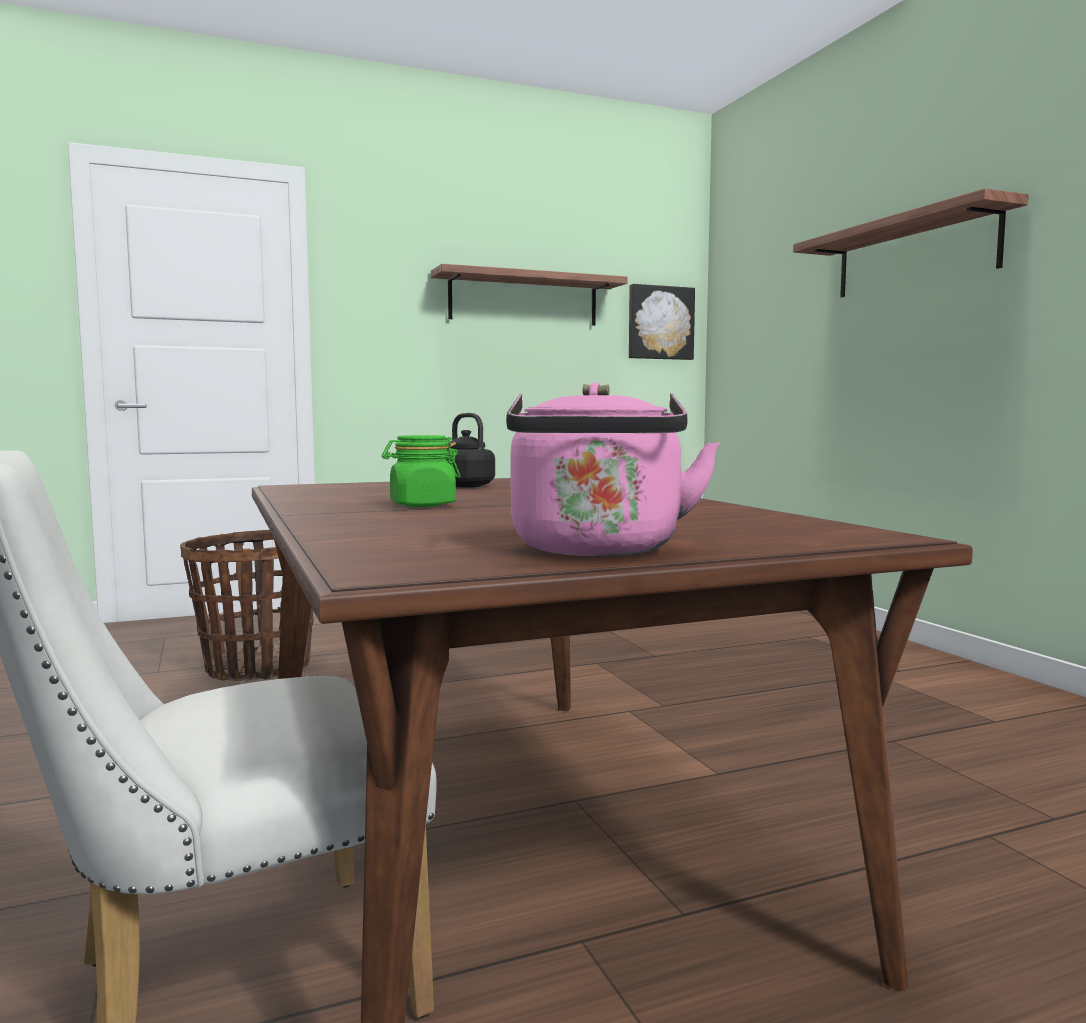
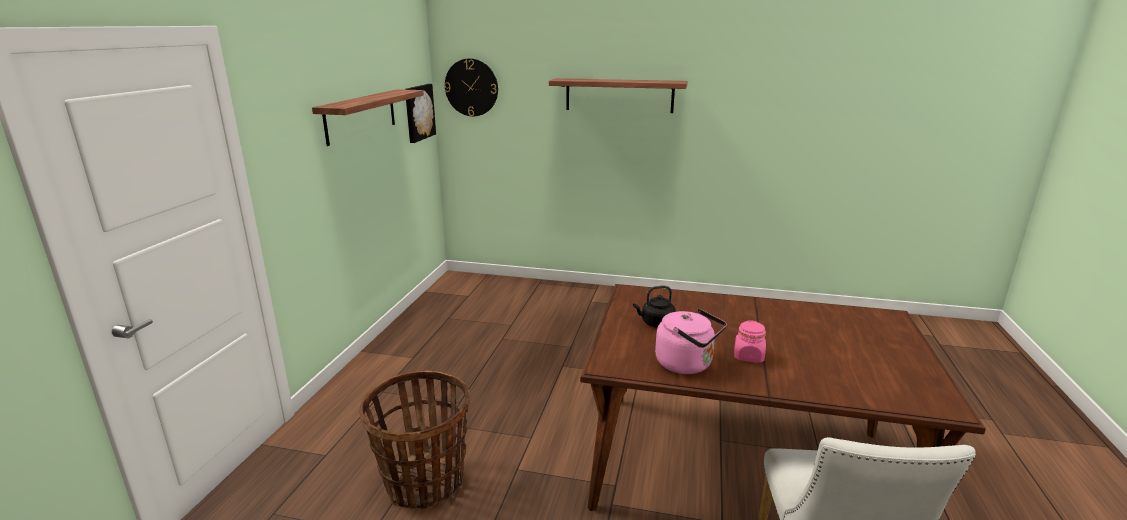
camera: 55 degrees left, 15 degrees up
green jar [382,435,461,507] -> pink jar [734,320,766,363]
pink kettle [506,382,720,556] -> pink kettle moved to [655,309,727,374]
none -> wall clock [444,58,498,116]

